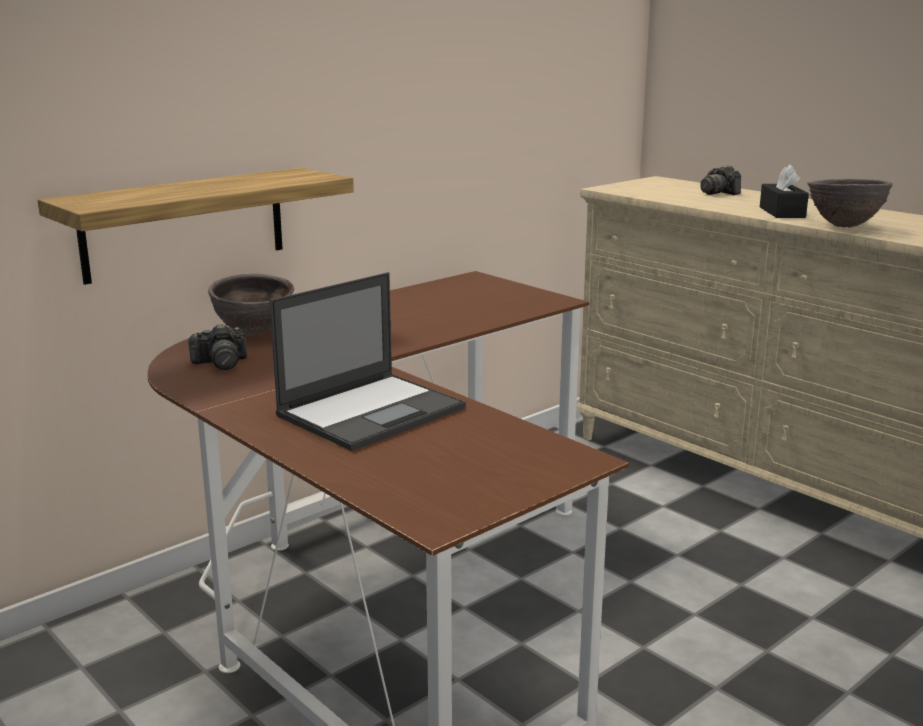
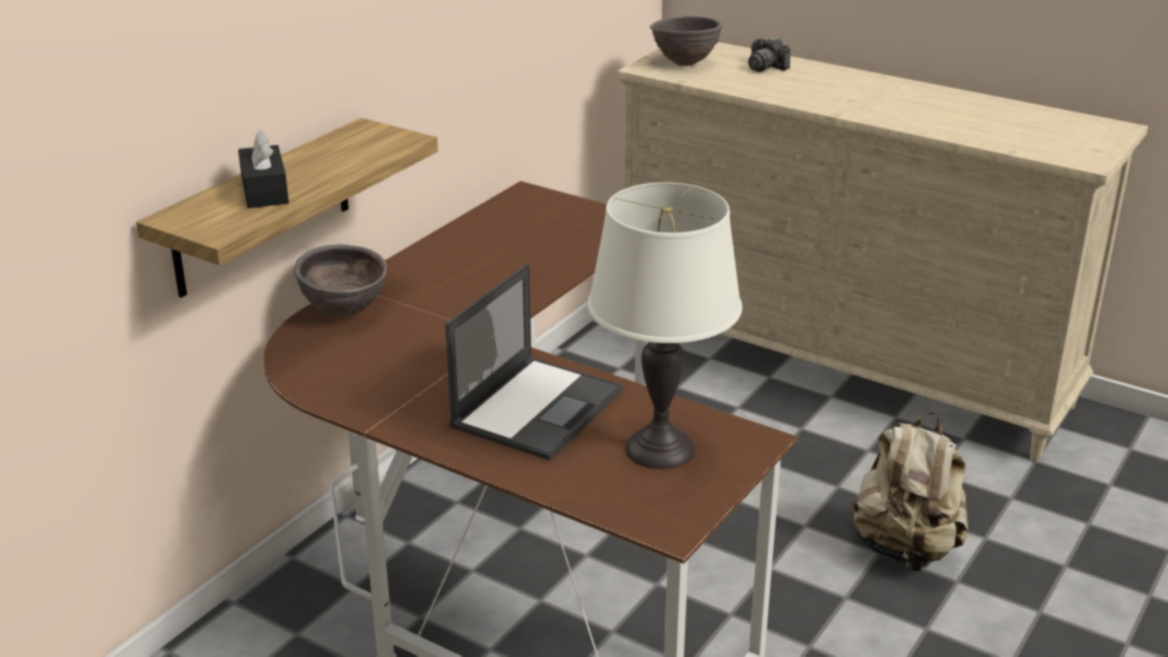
camera: 15 degrees left, 10 degrees up
camera [187,324,247,370] -> none
black tissue box [760,164,809,218] -> black tissue box moved to [238,130,289,208]
brown bowl [807,179,893,227] -> brown bowl moved to [650,16,723,66]
none -> white table lamp [588,182,742,469]
none -> beige backpack [850,412,968,571]

